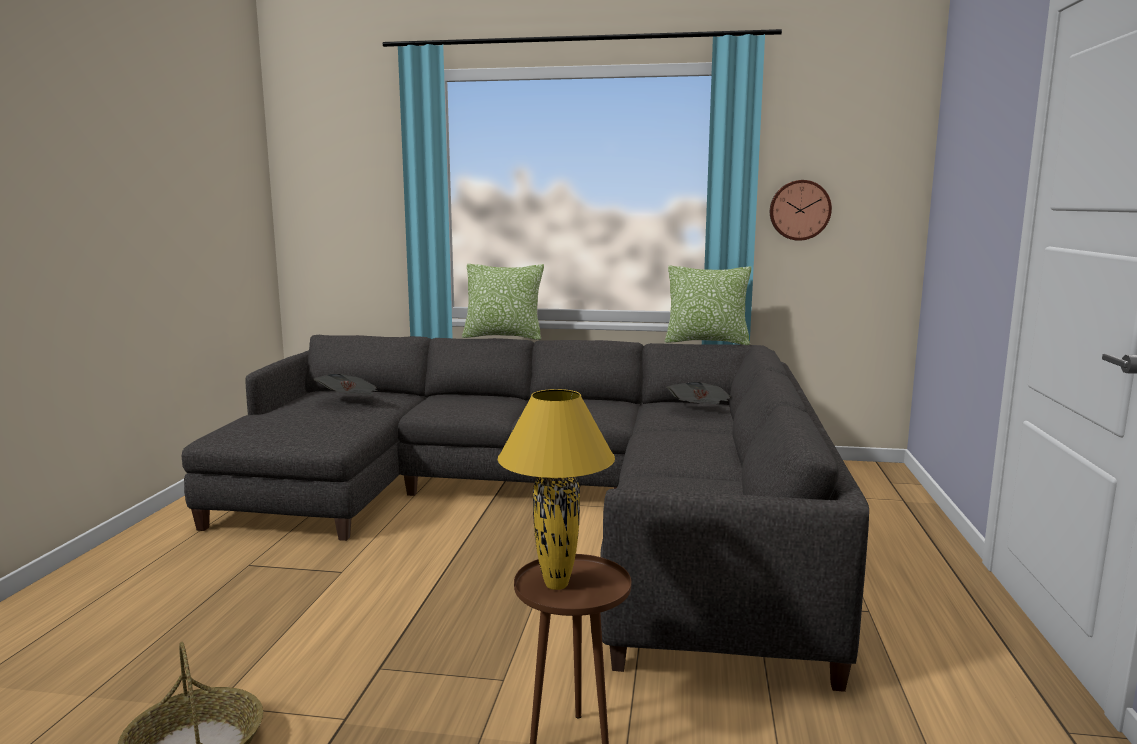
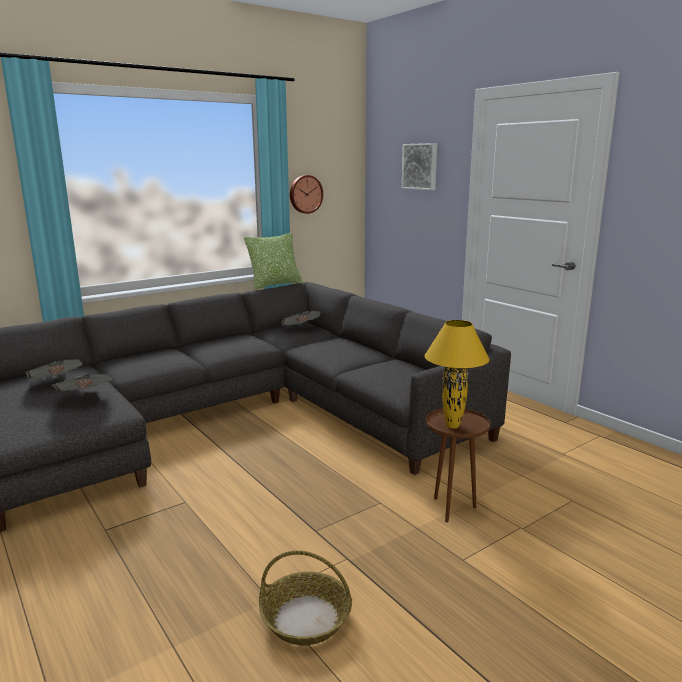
camera: 45 degrees left, 5 degrees up
pillow [462,264,544,340] -> none
none -> newspaper [51,374,114,391]
none -> picture [402,143,437,190]

